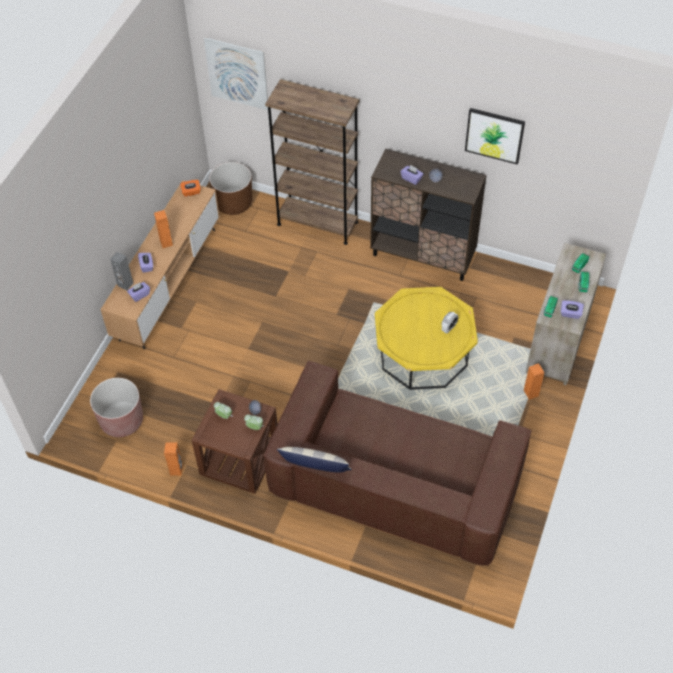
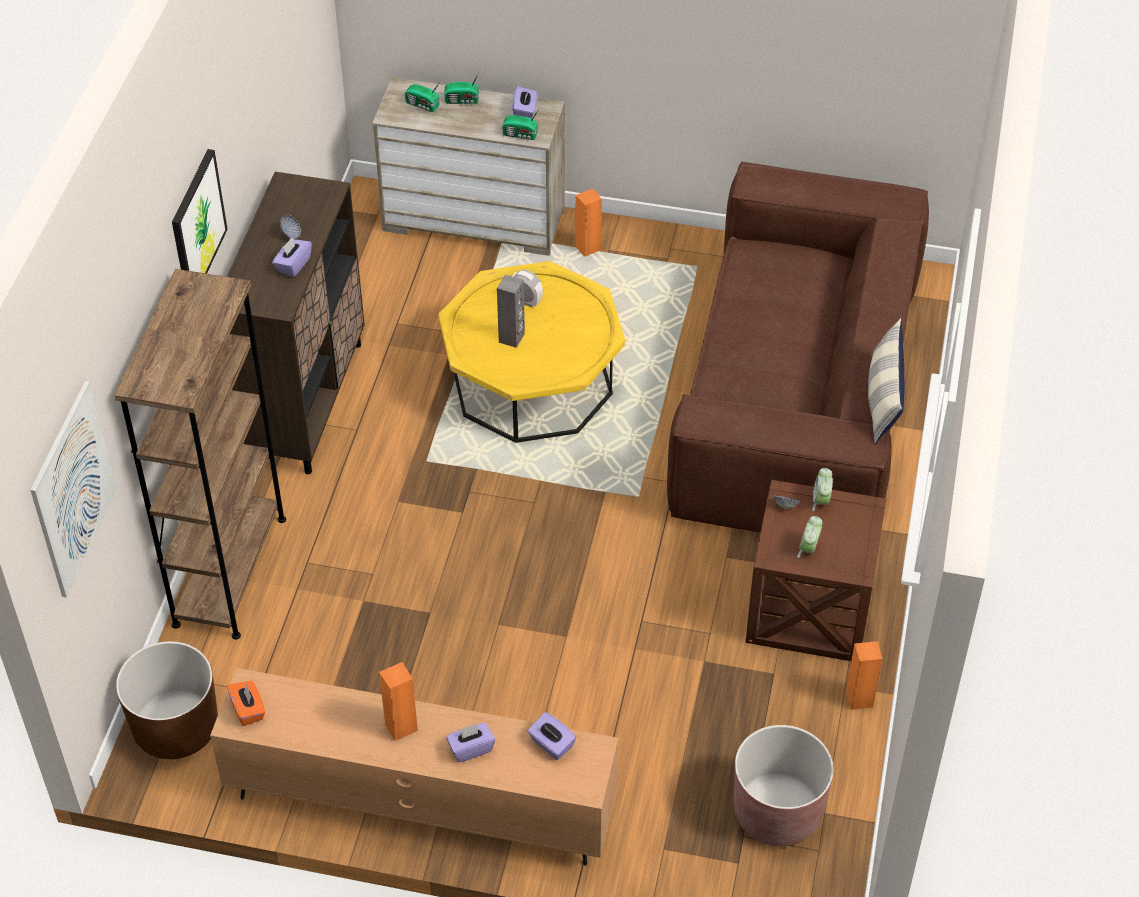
camera: 100 degrees left, 5 degrees down
grey speaker [110,252,134,290] -> grey speaker moved to [497,275,525,348]
picture [465,108,525,165] -> picture moved to [172,149,228,274]

